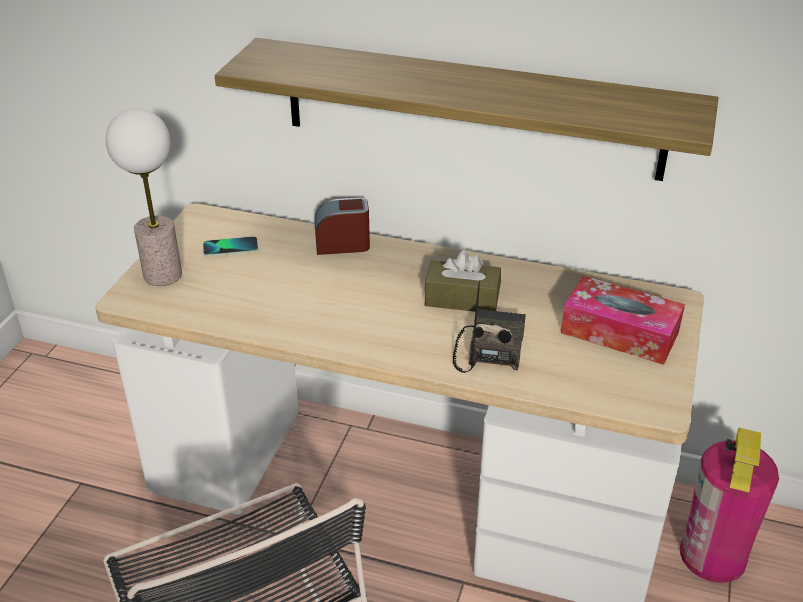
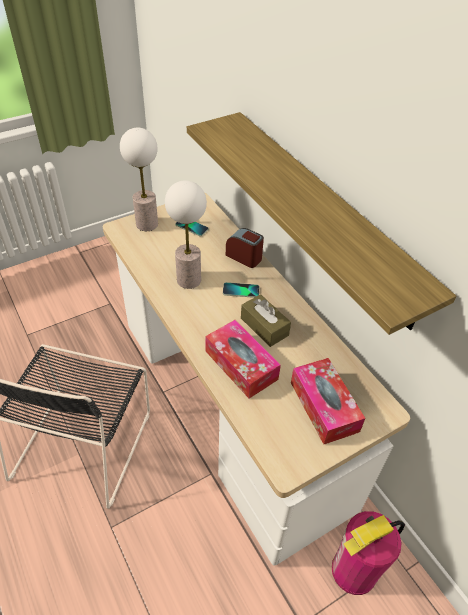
camera: 40 degrees right, 10 degrees up
radio [453,281,526,373] -> tissue box [205,320,281,399]
none -> table lamp [165,180,207,289]
none -> phone [223,282,260,298]

